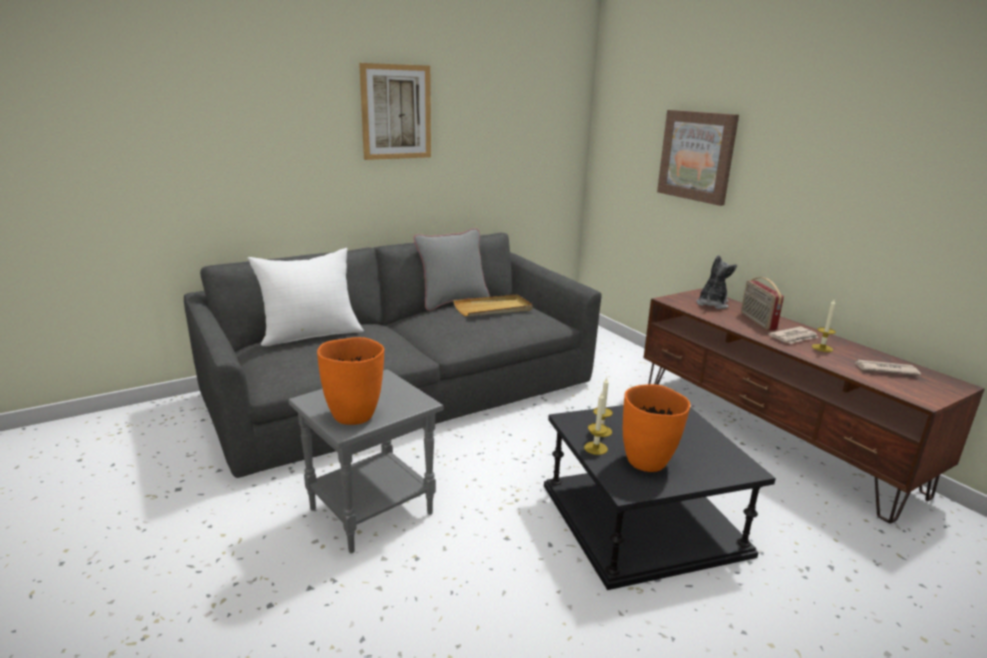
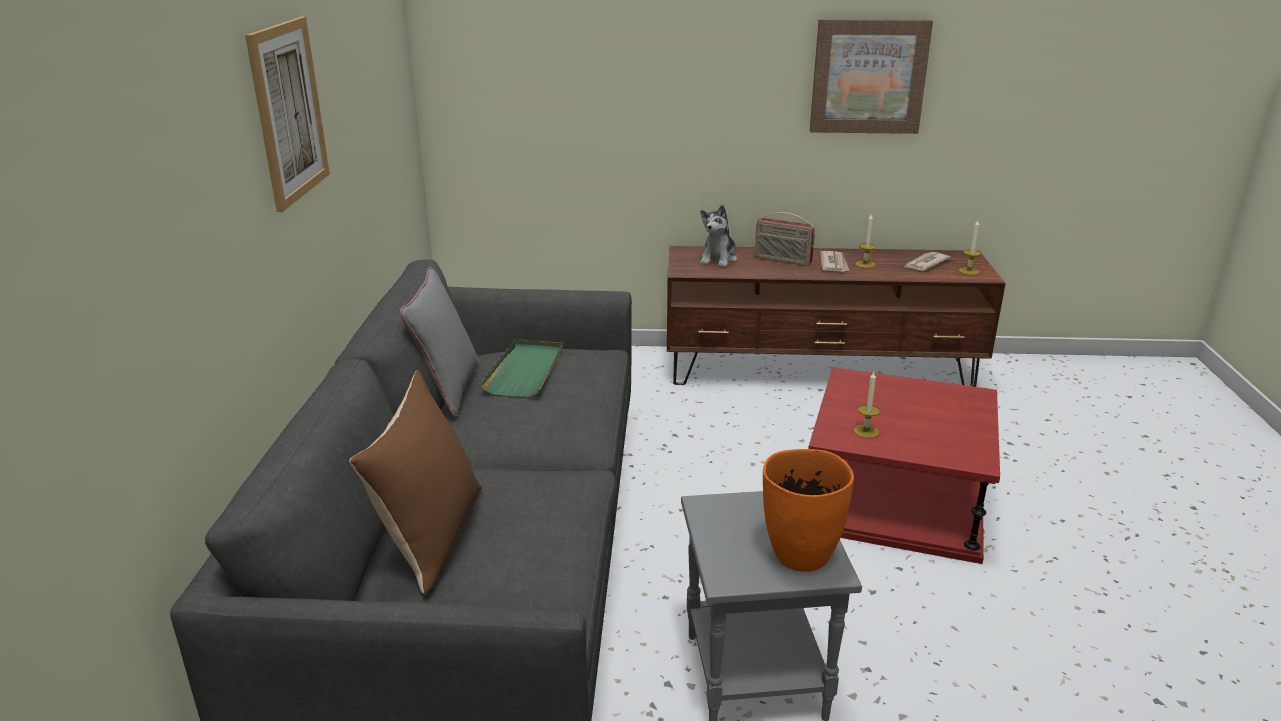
camera: 55 degrees left, 5 degrees up
white pillow [247,248,364,346] -> brown pillow [349,370,482,594]
beige tray [453,295,533,316] -> green tray [479,339,563,398]
black side table [544,405,776,590] -> red side table [808,367,1000,564]
candle [584,393,608,455] -> candle moved to [959,220,981,275]
orange vase [623,384,690,472] -> none
picture [657,110,739,206] -> picture moved to [810,19,933,134]
plush toy [696,255,737,309] -> plush toy turned 135 degrees counterclockwise [700,205,738,268]

